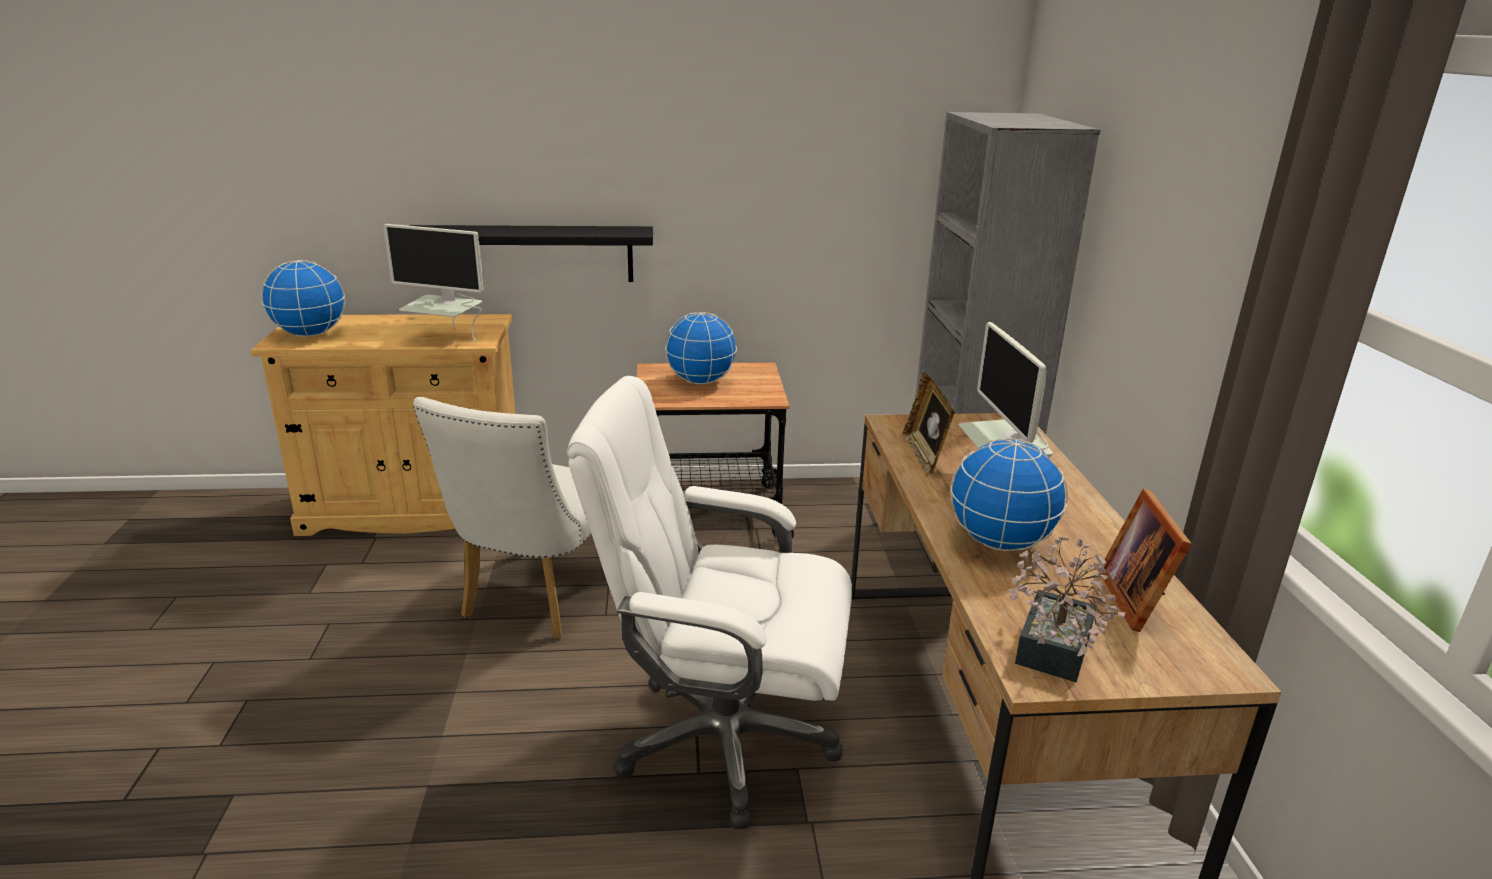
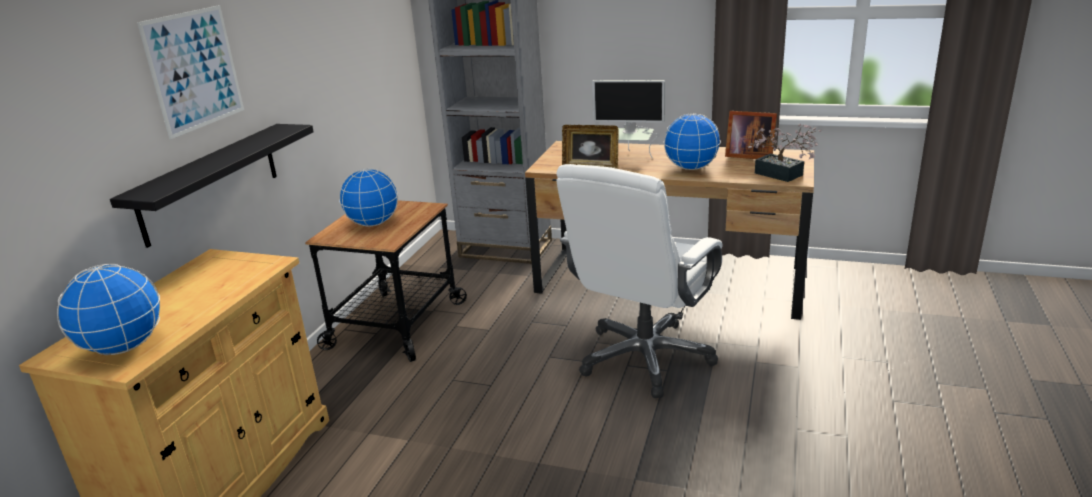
camera: 65 degrees left, 0 degrees up
monitor [383,224,484,343] -> none
white chair [413,397,591,639] -> none
none -> picture [137,5,244,139]

